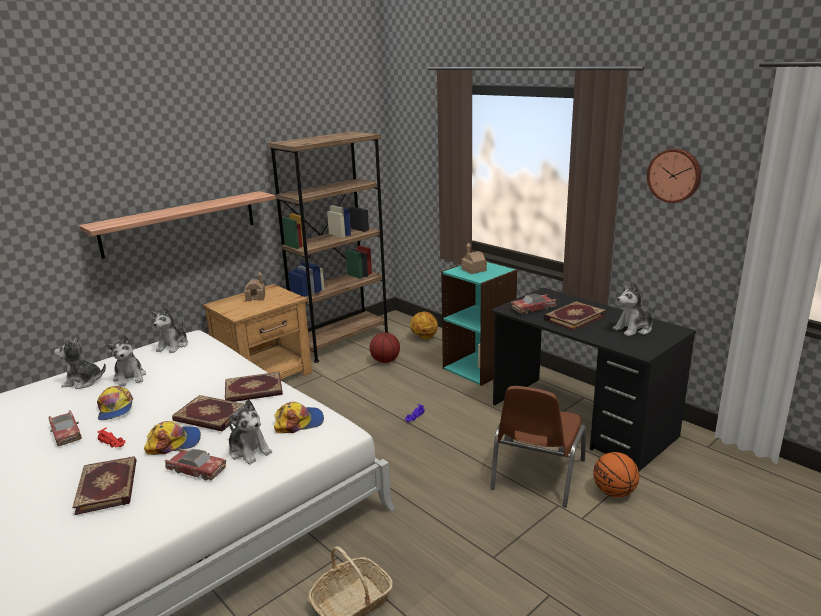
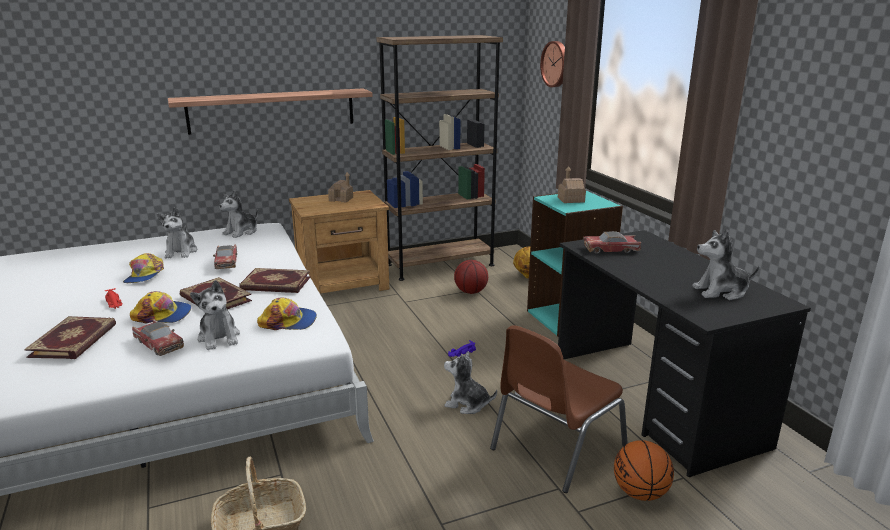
camera: 20 degrees right, 0 degrees up
toy car [49,410,82,446] -> toy car moved to [213,244,237,269]
plush toy [54,337,106,389] -> plush toy moved to [444,351,497,414]
book [544,301,606,331] -> none
wall clock [647,148,701,203] -> wall clock moved to [540,41,565,87]

